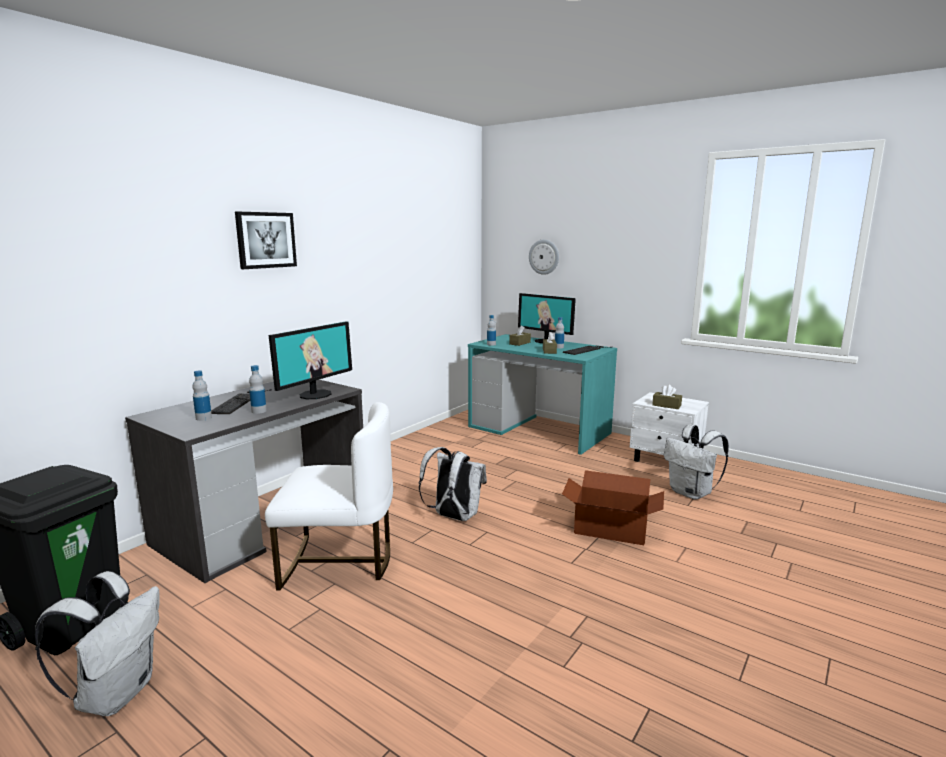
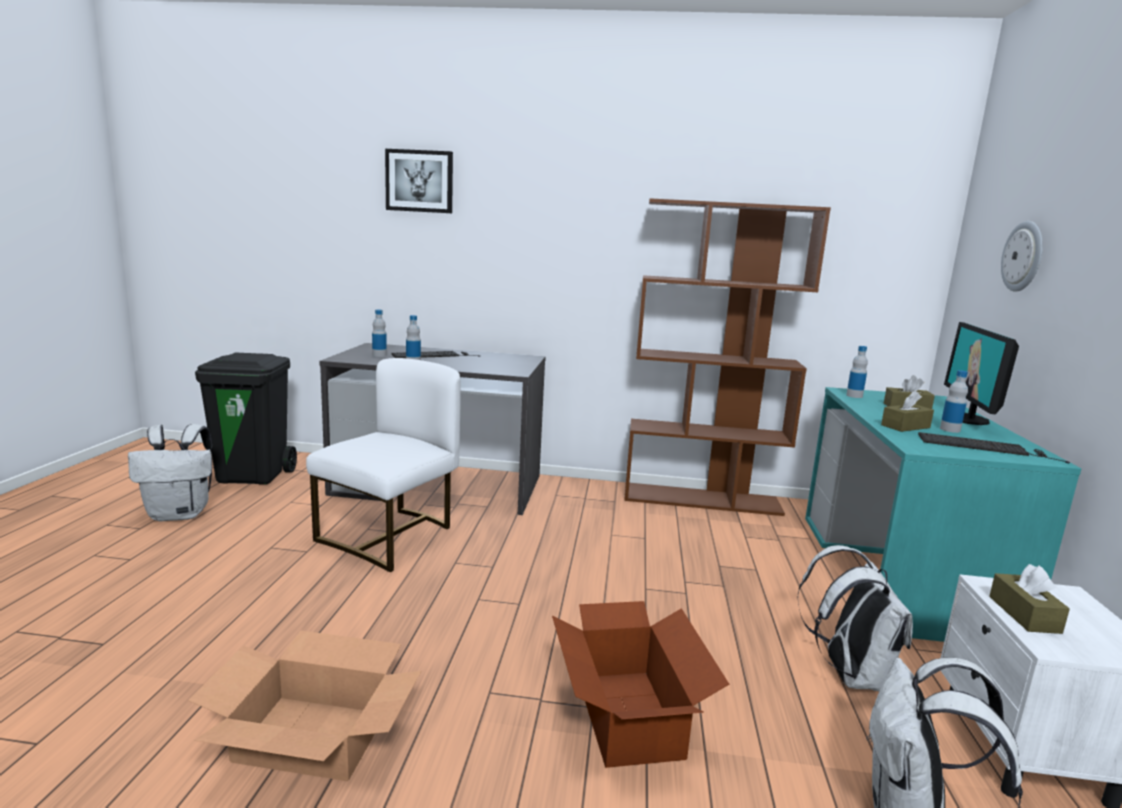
camera: 60 degrees right, 0 degrees up
picture [235,212,297,269] -> picture moved to [385,149,453,213]
white chair [265,402,393,590] -> white chair turned 120 degrees counterclockwise [306,358,461,572]
monitor [269,321,352,399] -> none
white backpack [419,447,487,521] -> white backpack moved to [797,545,913,691]
none -> cardboard box [188,631,421,781]
none -> brown bookcase [624,198,831,516]

